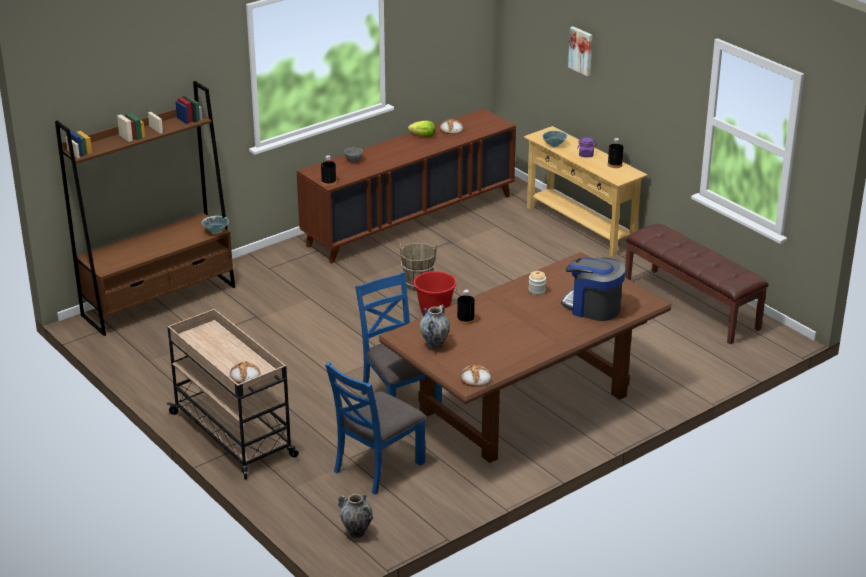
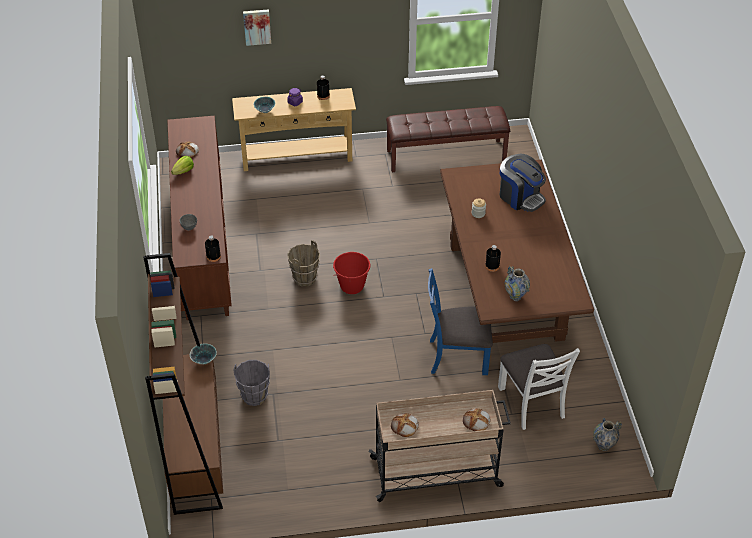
camera: 60 degrees left, 15 degrees up
blue chair [325,362,426,495] -> white chair [498,344,580,430]
bread [461,364,491,387] -> bread moved to [391,413,419,437]
coffee machine [561,258,625,321] -> coffee machine turned 105 degrees counterclockwise [500,154,546,212]
none -> grey bucket [234,360,270,406]

